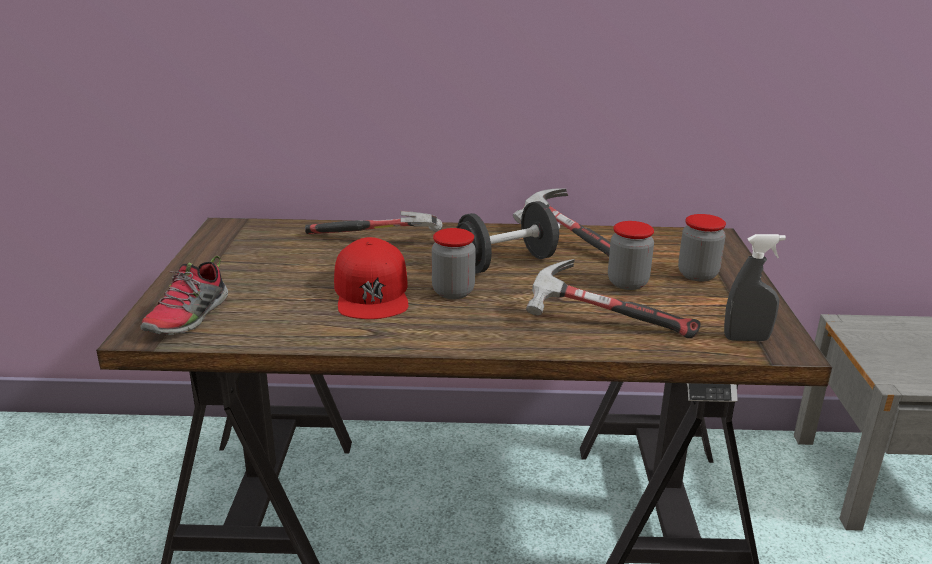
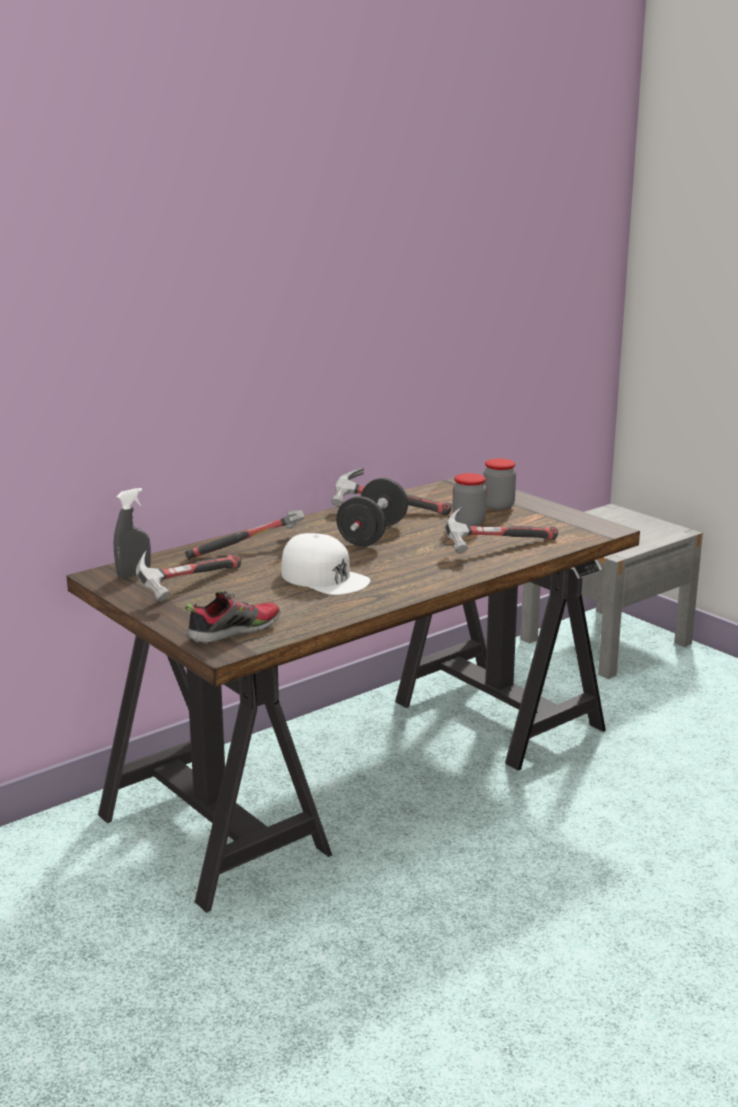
camera: 40 degrees left, 5 degrees down
shoe [141,256,228,335] -> shoe turned 105 degrees counterclockwise [185,590,281,644]
red cap [334,237,408,319] -> white cap [281,533,370,595]
jar [432,228,476,299] -> none
grey spray bottle [724,234,786,341] -> grey spray bottle moved to [114,488,151,578]
none -> hammer [136,550,241,602]

